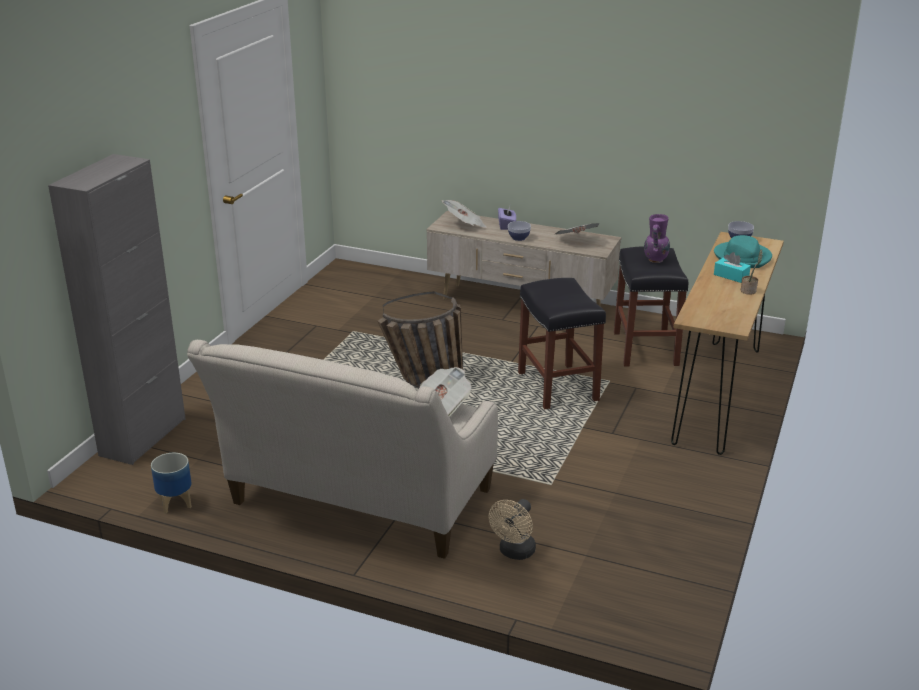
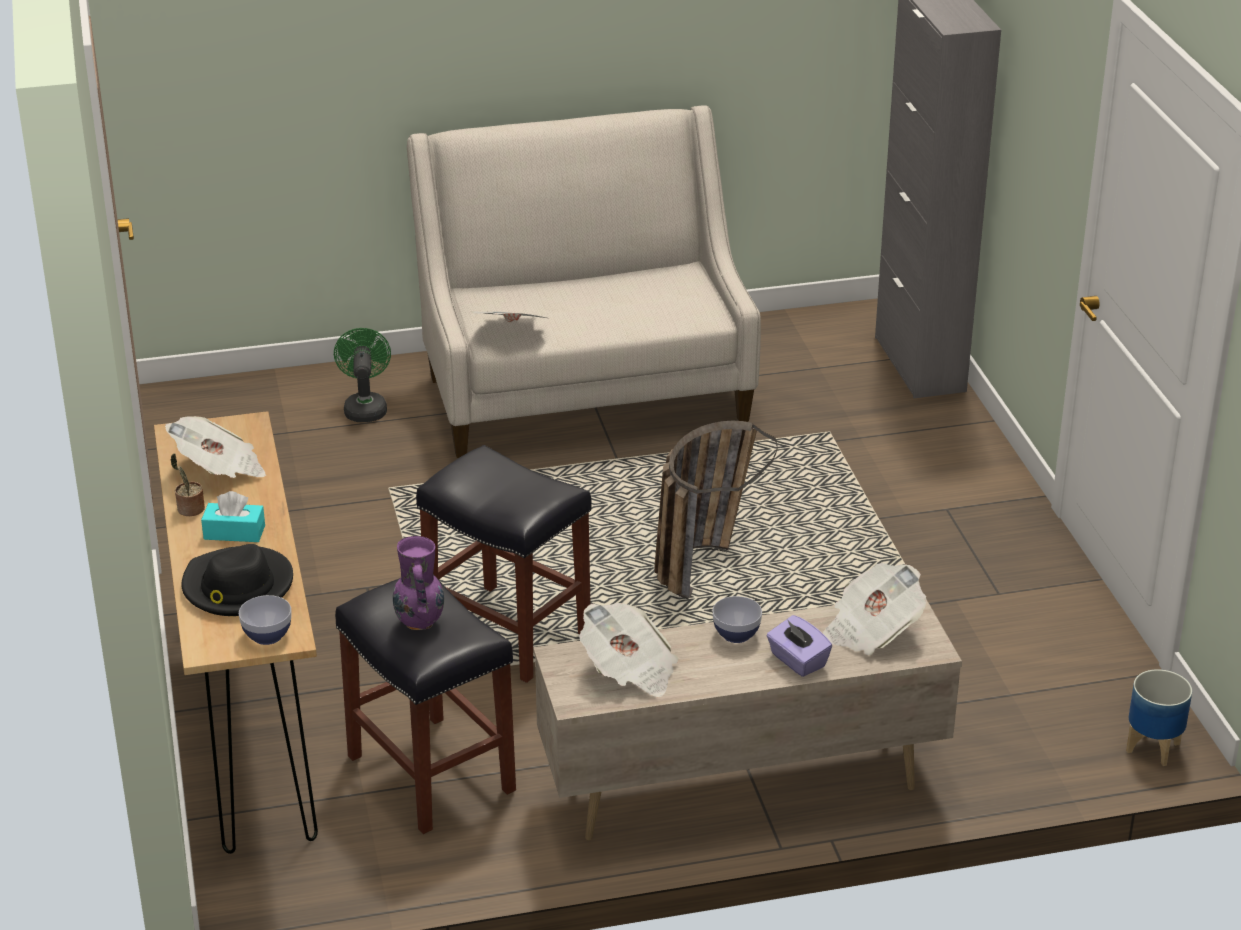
camera: 145 degrees right, 5 degrees up
planter [151,453,192,514] -> planter moved to [1126,669,1192,766]
beige fan [489,499,536,560] -> green fan [334,328,391,422]
turquoise hat [714,235,772,268] -> black hat [181,544,293,616]
none -> newspaper [165,416,266,478]

